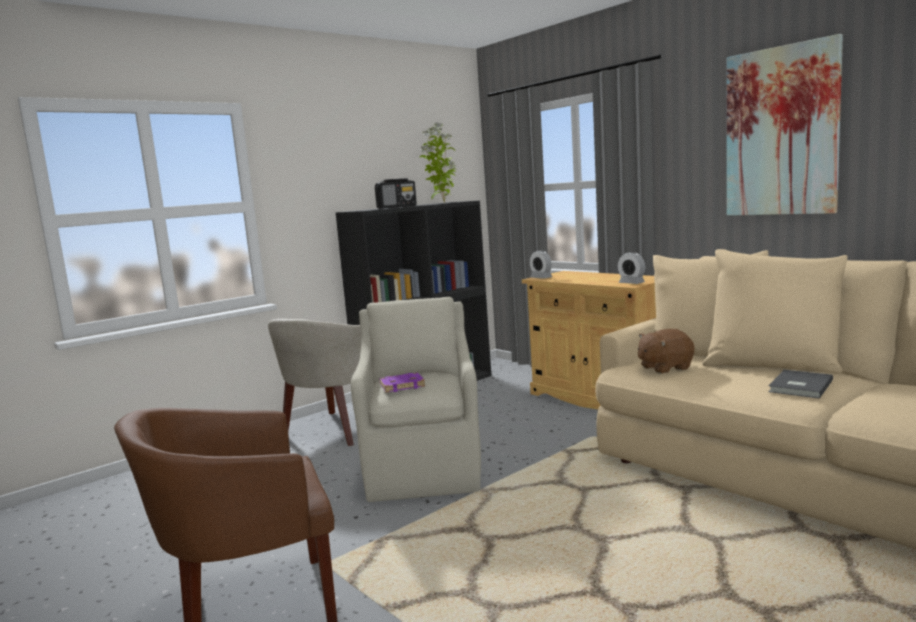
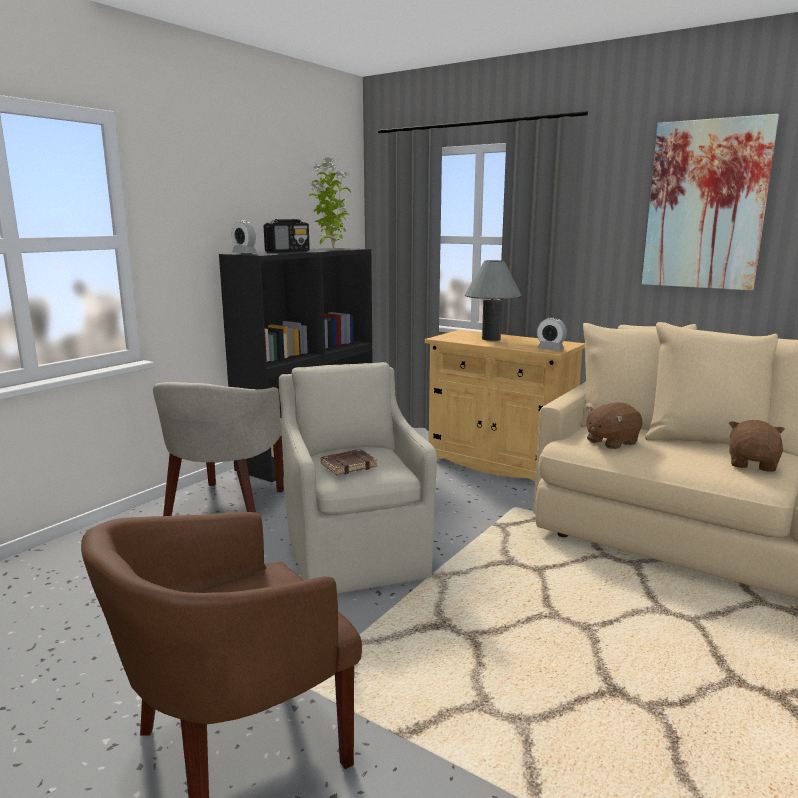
camera: 15 degrees left, 5 degrees up
purple book [380,372,425,393] -> brown book [321,449,377,475]
alarm clock [530,251,552,279] -> alarm clock moved to [231,221,257,253]
grey book [768,370,833,399] -> brown plush toy [729,420,785,472]
none -> grey table lamp [465,260,522,341]

